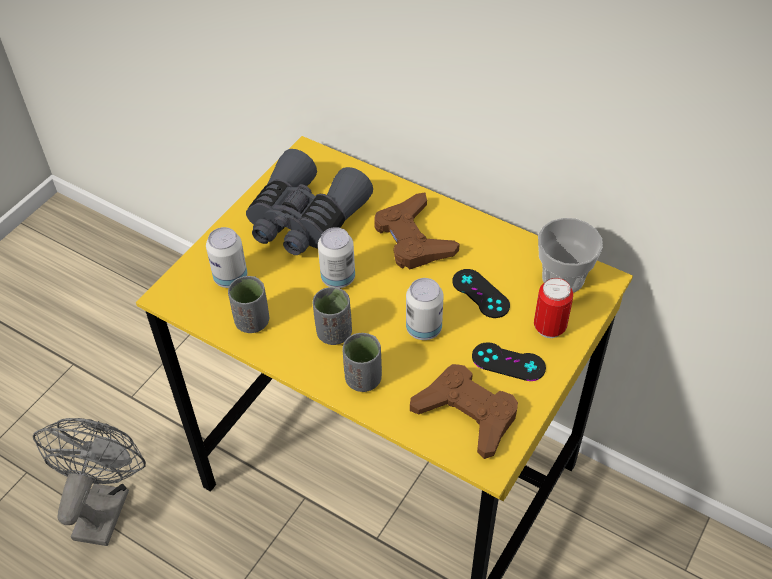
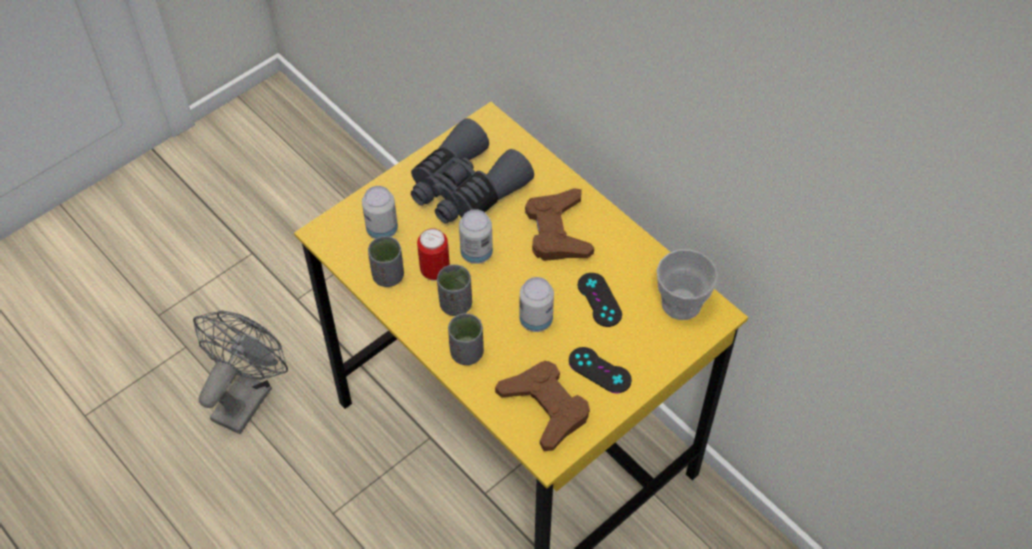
camera: 15 degrees right, 5 degrees up
can [534,278,573,338] -> can moved to [417,228,450,281]

